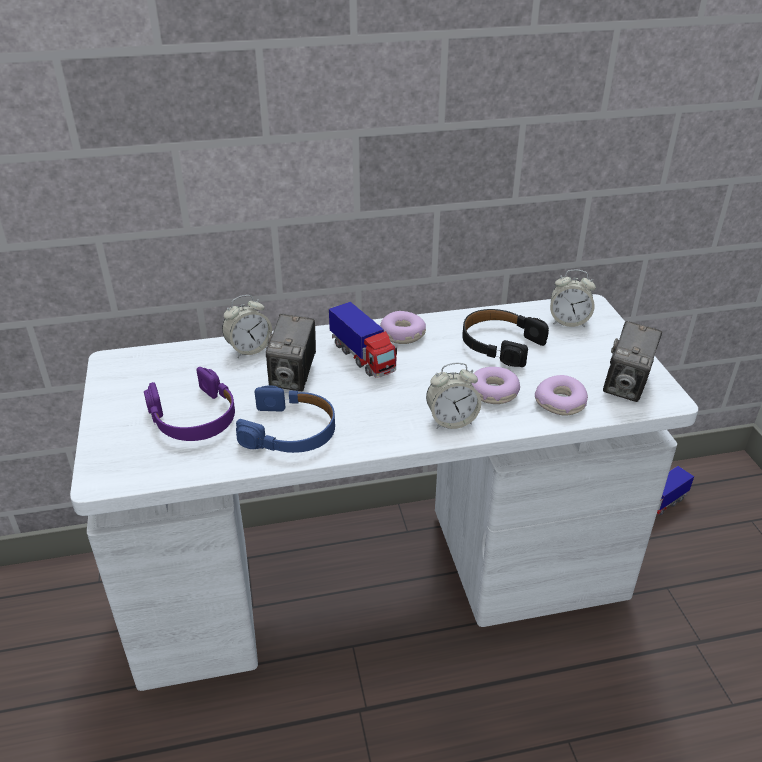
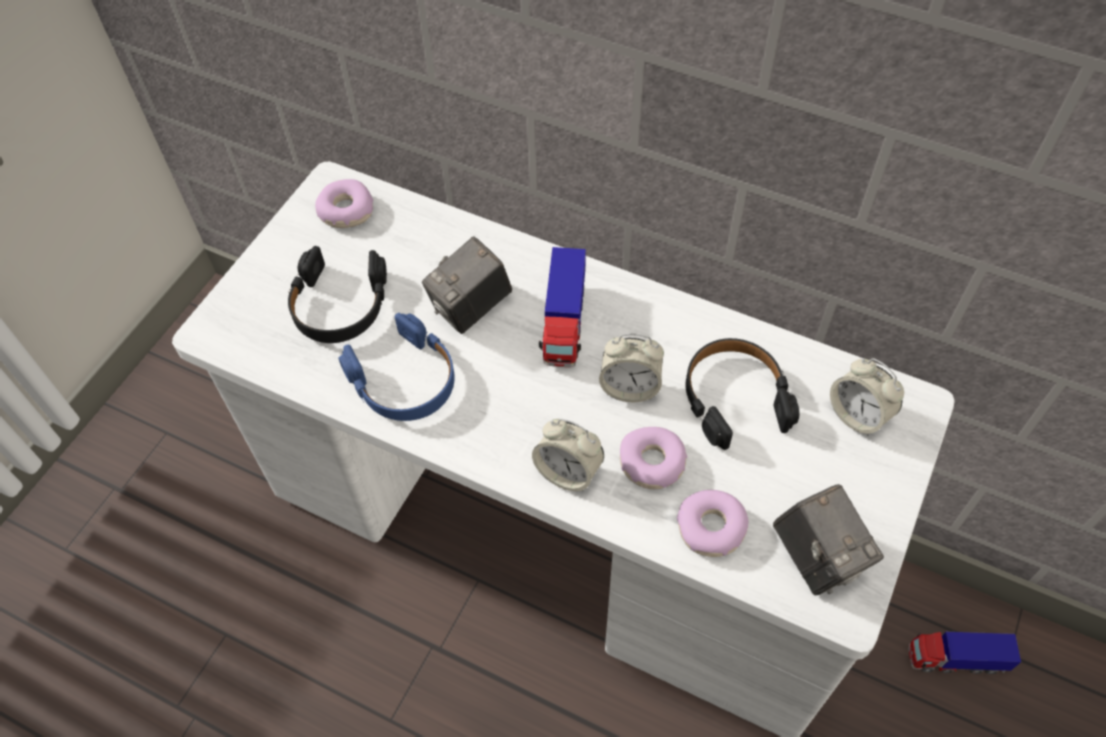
camera: 40 degrees right, 20 degrees up
purple headphones [144,367,235,441] -> black headphones [288,246,387,343]
alarm clock [222,295,272,358] -> alarm clock moved to [599,334,664,402]
donut [380,311,426,344] -> donut moved to [315,179,373,228]
camera [603,321,662,402] -> camera turned 90 degrees counterclockwise [773,484,884,596]

